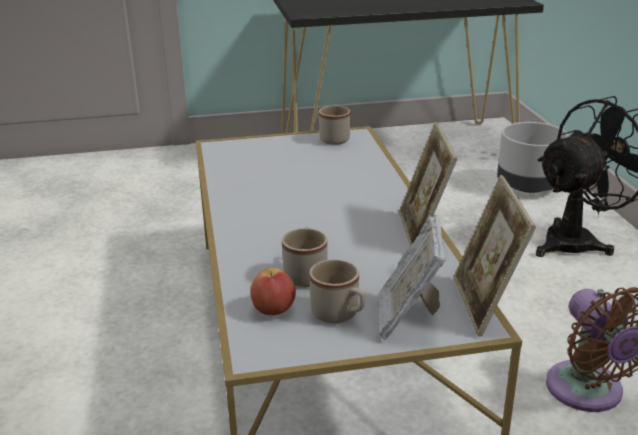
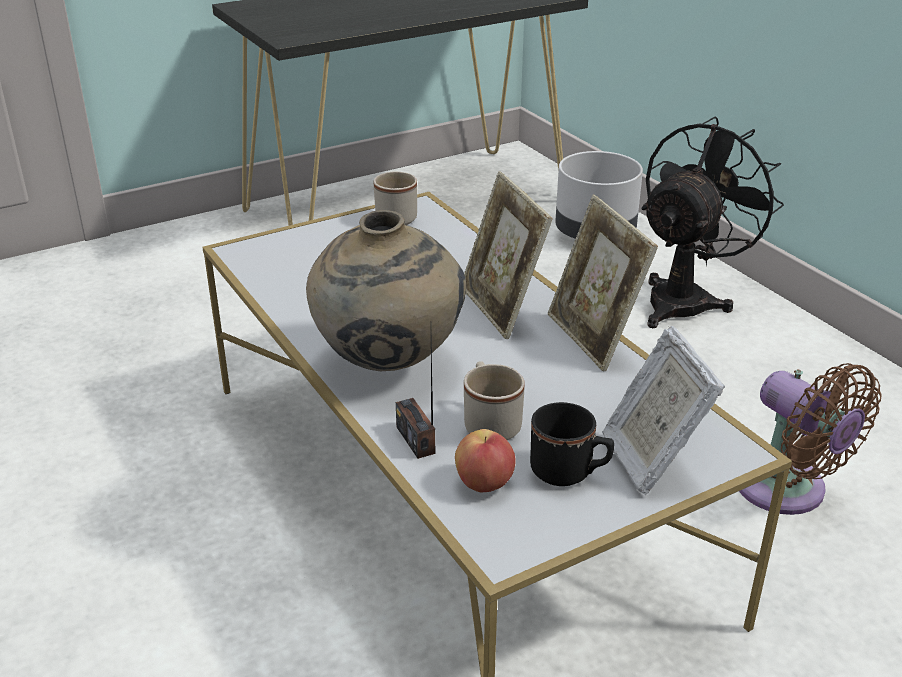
camera: 20 degrees left, 5 degrees up
beige mug [309,259,366,324] -> black mug [530,402,614,486]
picture frame [453,175,536,337] -> picture frame moved to [464,171,553,339]
none -> beige vase [306,210,466,371]
none -> radio [396,342,435,459]

